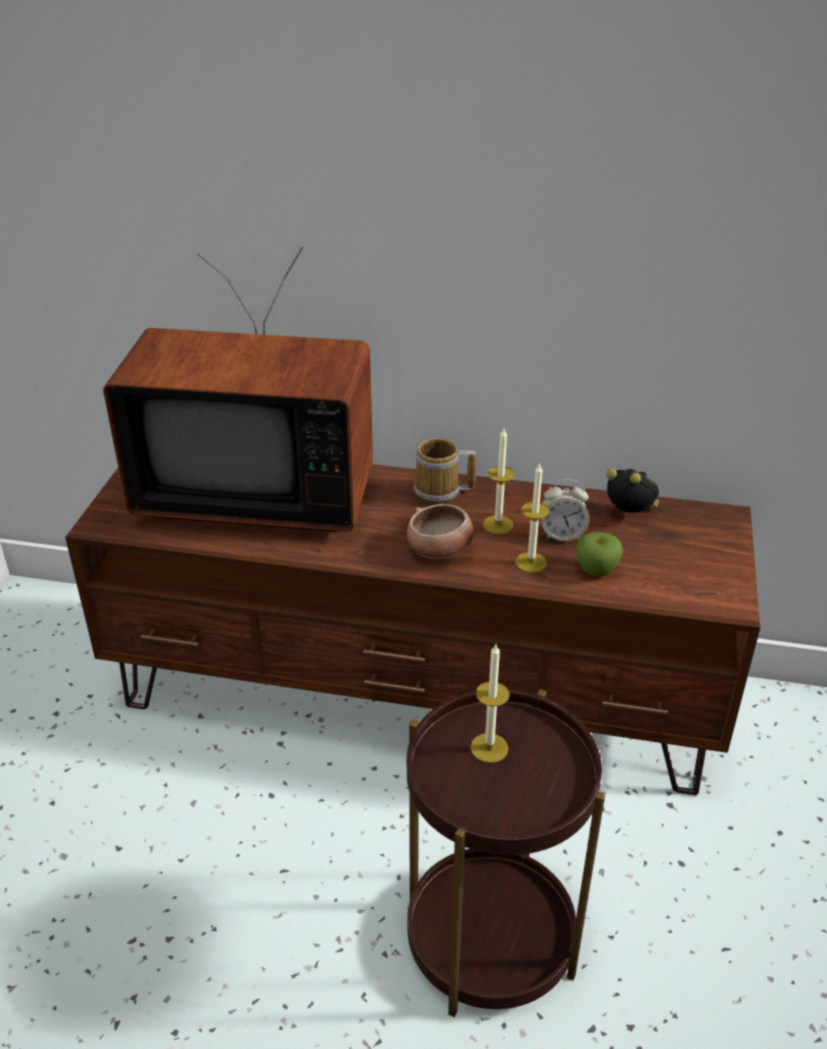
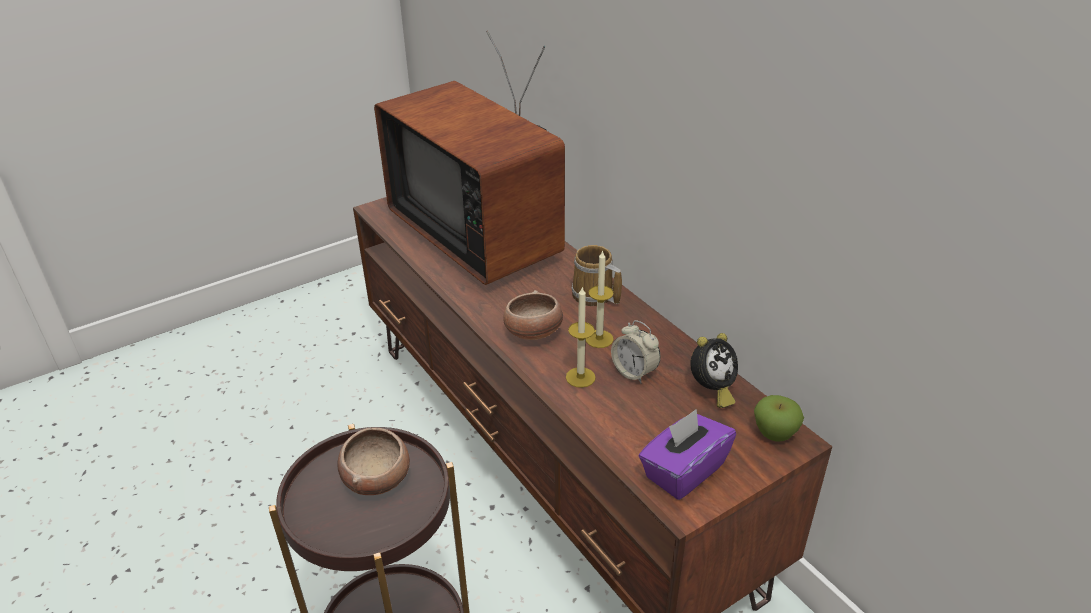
camera: 45 degrees right, 0 degrees up
candle [470,644,510,763] -> bowl [338,428,410,495]
apple [575,532,623,577] -> apple moved to [754,395,804,441]
alarm clock [606,469,659,513] -> alarm clock turned 60 degrees clockwise [690,333,738,408]
none -> purple tissue box [639,409,736,500]

